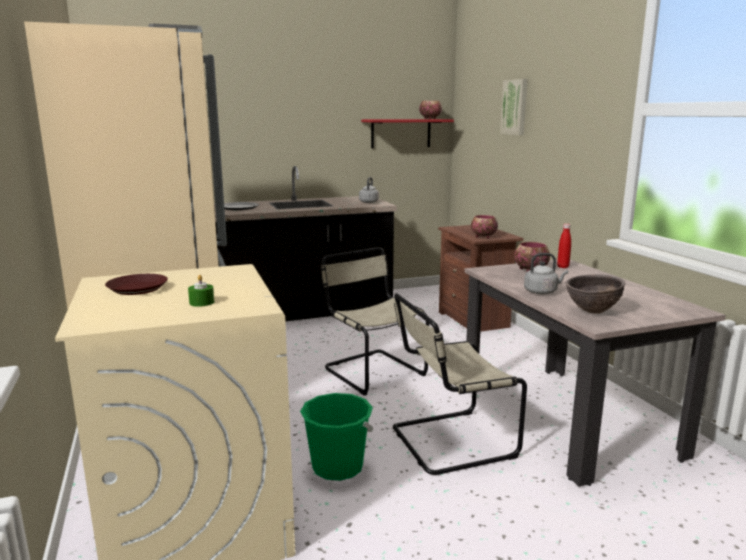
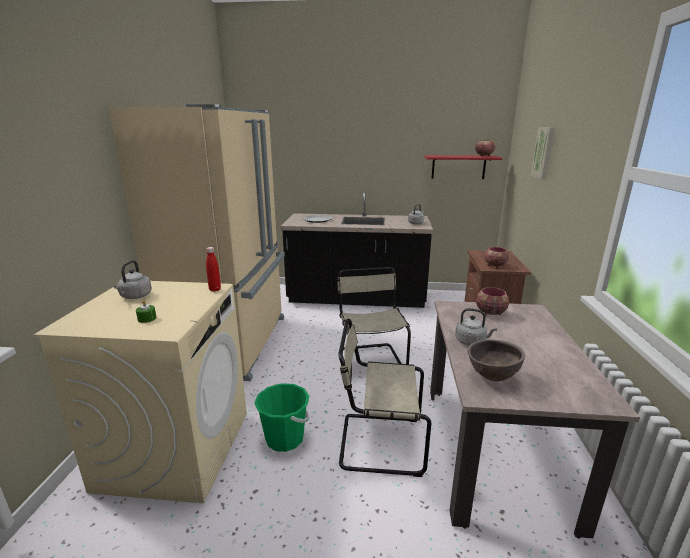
camera: 25 degrees right, 5 degrees up
brown plate [105,274,168,295] -> grey kettle [114,260,152,299]
red bottle [557,224,571,268] -> red bottle moved to [206,247,221,292]

